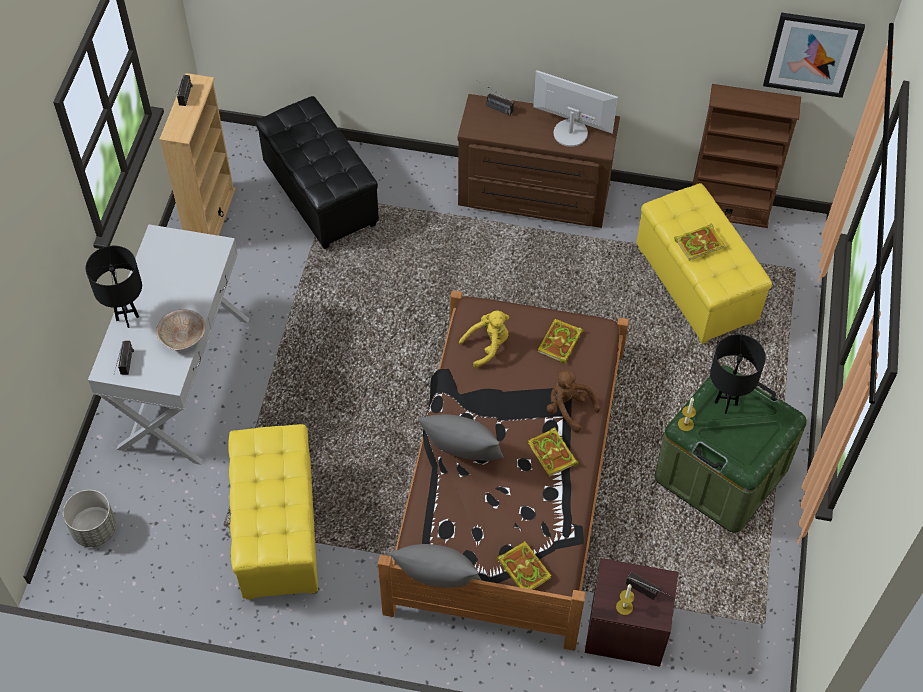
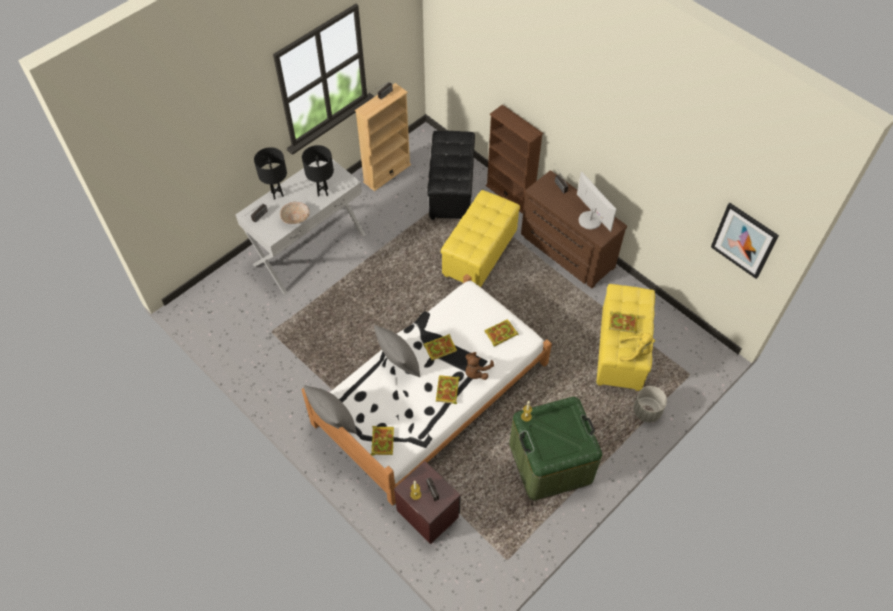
camera: 35 degrees right, 0 degrees up
grey planter [63,490,116,547] -> grey planter moved to [634,386,667,422]
yellow ottoman [228,424,318,600] -> yellow ottoman moved to [441,190,520,287]
brown bed [378,290,629,651] -> white bed [301,274,552,506]
yellow plush toy [459,310,509,368] -> yellow plush toy moved to [619,333,655,361]
brown plush toy [547,370,600,433] -> brown plush toy turned 135 degrees counterclockwise [465,352,494,380]
brown bookcase [692,84,801,228] -> brown bookcase moved to [486,105,543,214]
black table lamp [710,334,766,414] -> black table lamp moved to [302,145,334,197]
none -> book [423,334,457,361]

